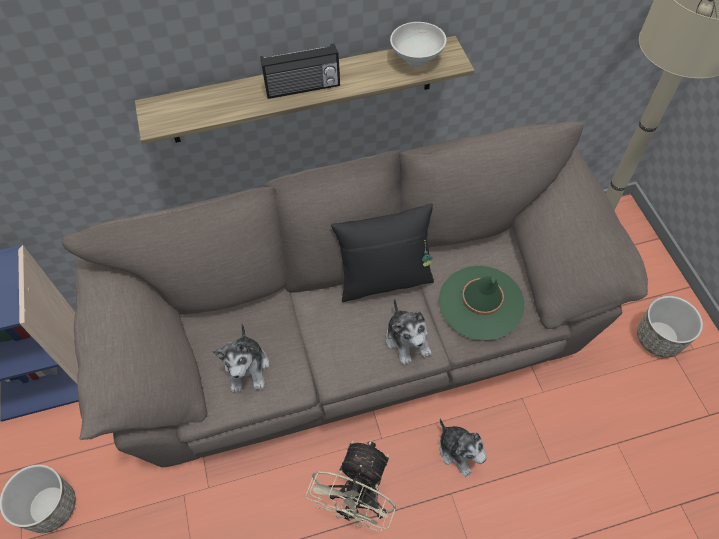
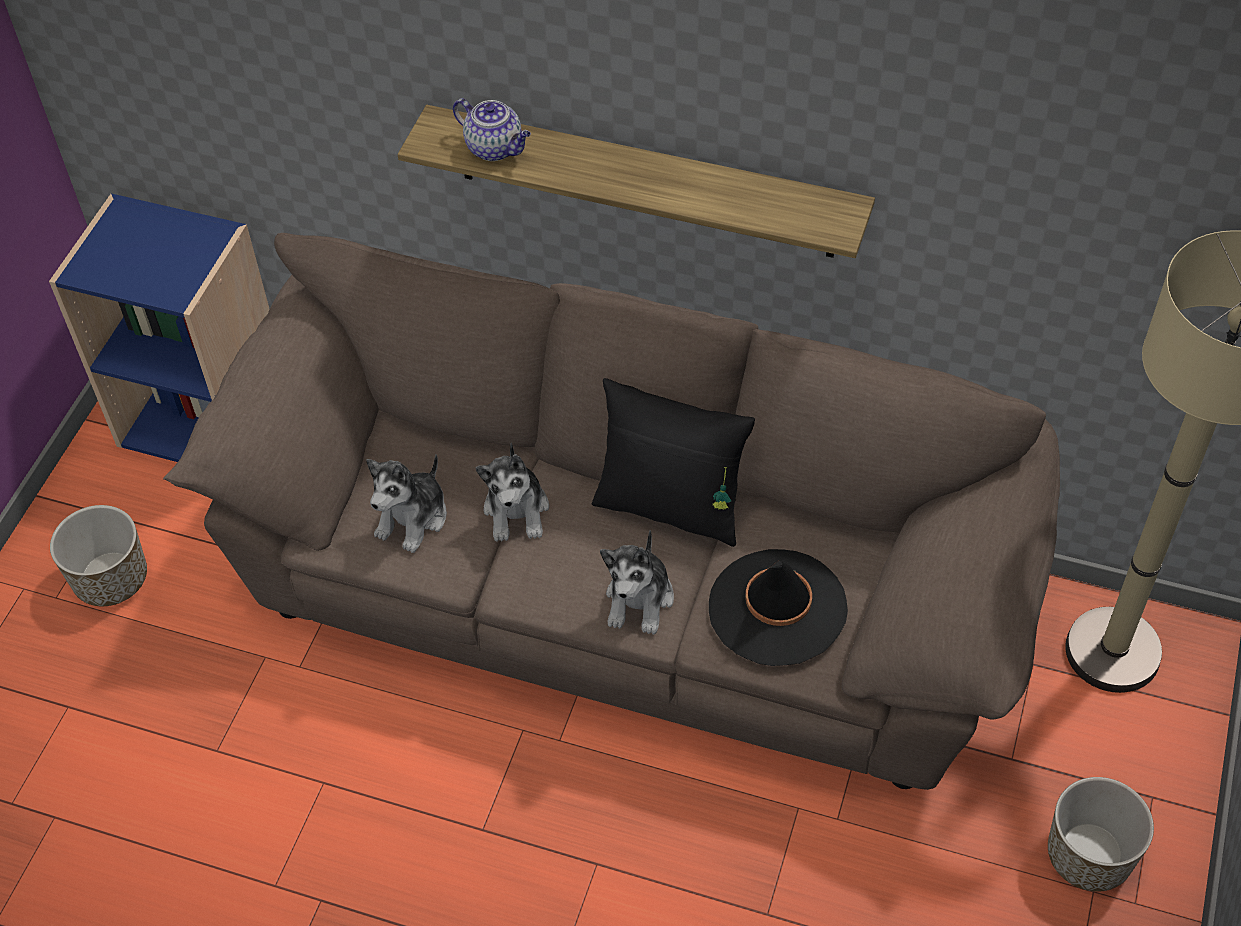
camera: 35 degrees right, 5 degrees down
radio [260,43,340,99] -> none
beige fan [305,441,396,532] -> none
white bowl [390,22,447,67] -> none
green hat [439,266,524,340] -> black hat [709,549,848,666]
plush toy [440,418,487,477] -> plush toy moved to [476,443,549,542]
none -> teapot [453,98,531,161]

